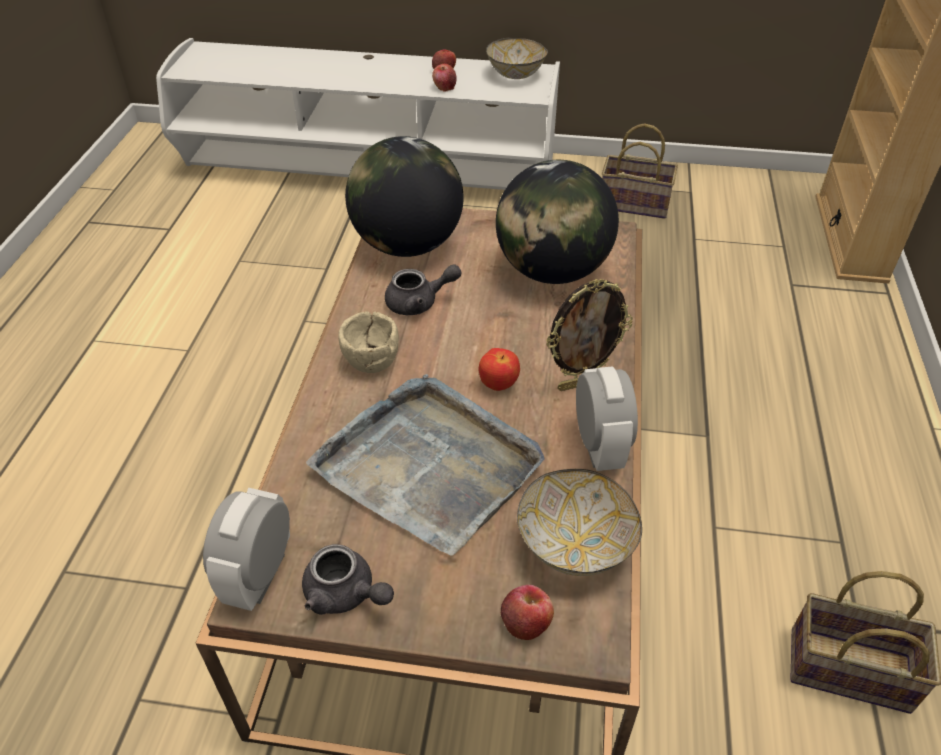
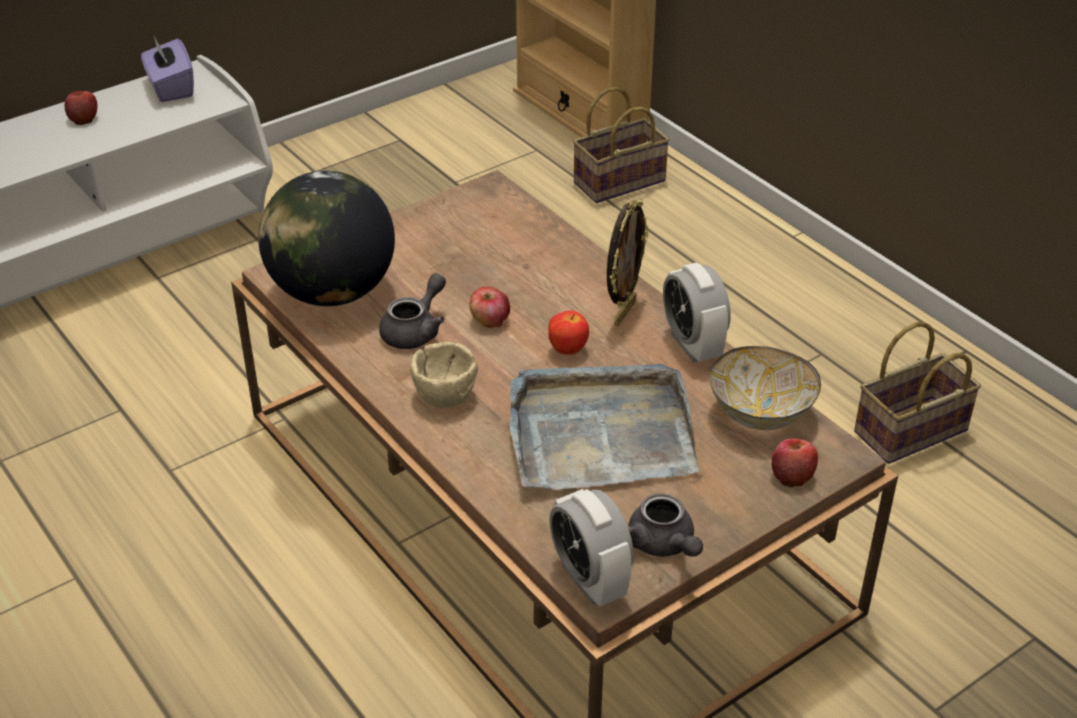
camera: 45 degrees left, 5 degrees down
grey teapot [302,544,394,615] -> grey teapot turned 75 degrees clockwise [628,493,703,557]
apple [432,64,457,92] -> apple moved to [469,287,510,328]
bowl [486,37,548,79] -> purple tissue box [141,37,194,102]
globe [496,160,619,284] -> none
alarm clock [576,366,638,471] -> alarm clock turned 150 degrees counterclockwise [663,263,731,362]
basket [602,123,678,219] -> basket moved to [573,87,670,203]

